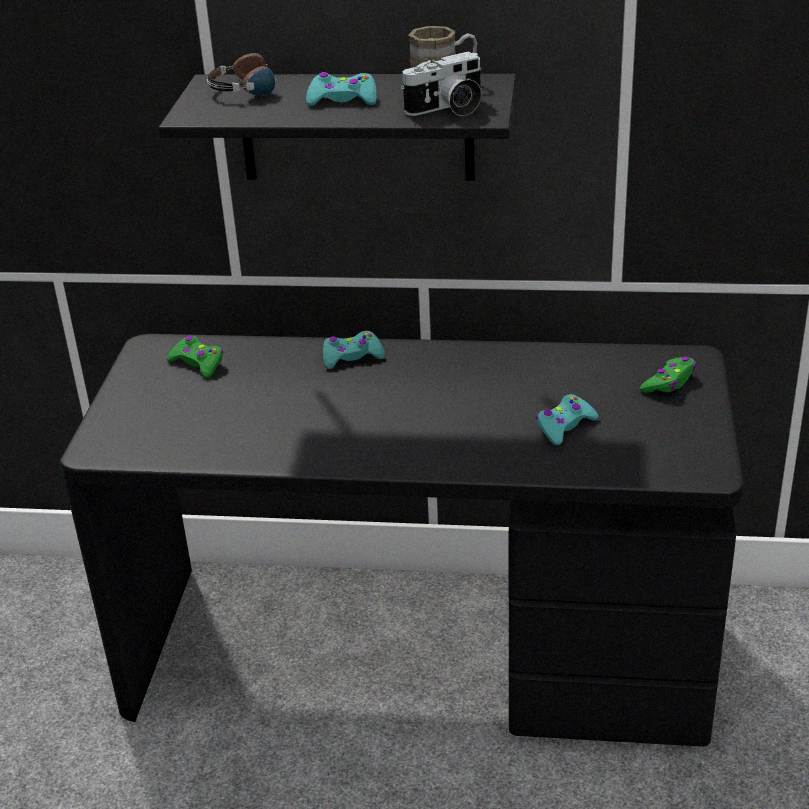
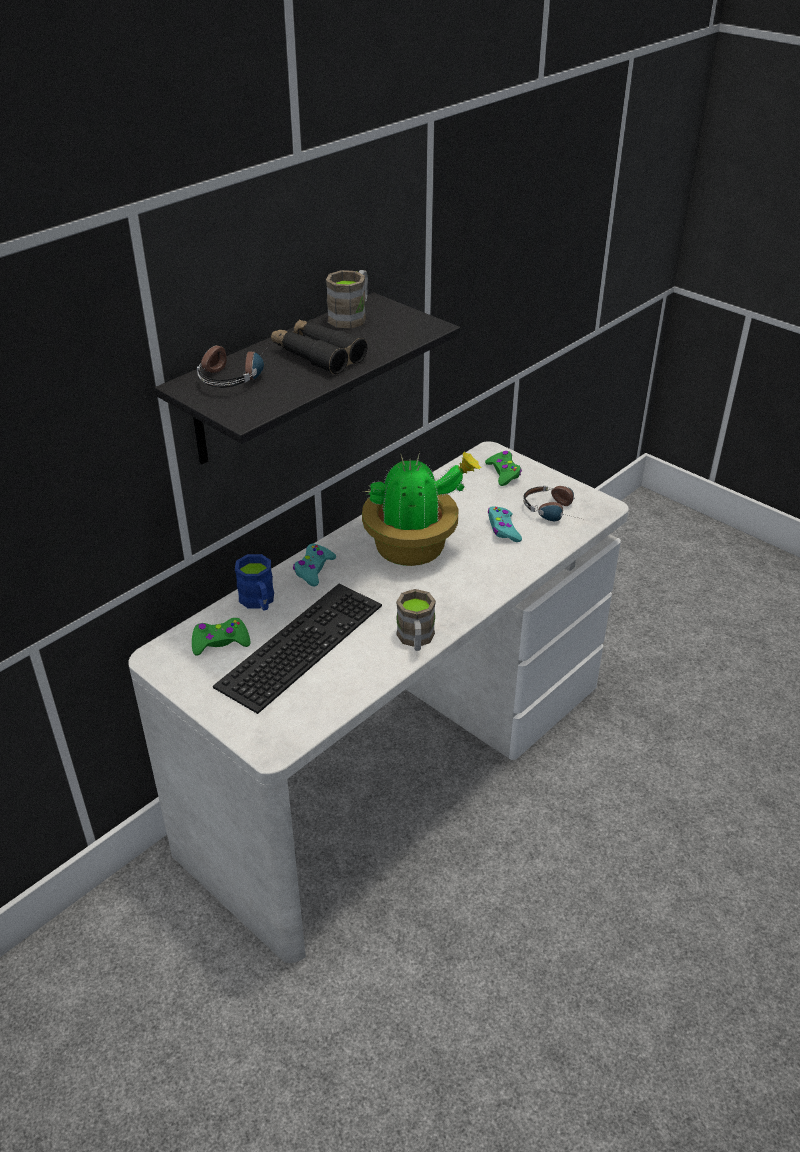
camera: 55 degrees left, 5 degrees up
black desk [60,334,744,747] -> white desk [128,441,629,963]
turquoise game controller [306,72,377,106] -> black binoculars [271,320,367,374]
camera [401,51,482,116] -> none
none -> keyboard [213,584,382,714]
none -> blue mug [235,554,274,610]
none -> potted plant [362,452,482,566]
none -> brown mug [396,589,436,651]
none -> headphones [523,485,577,521]

